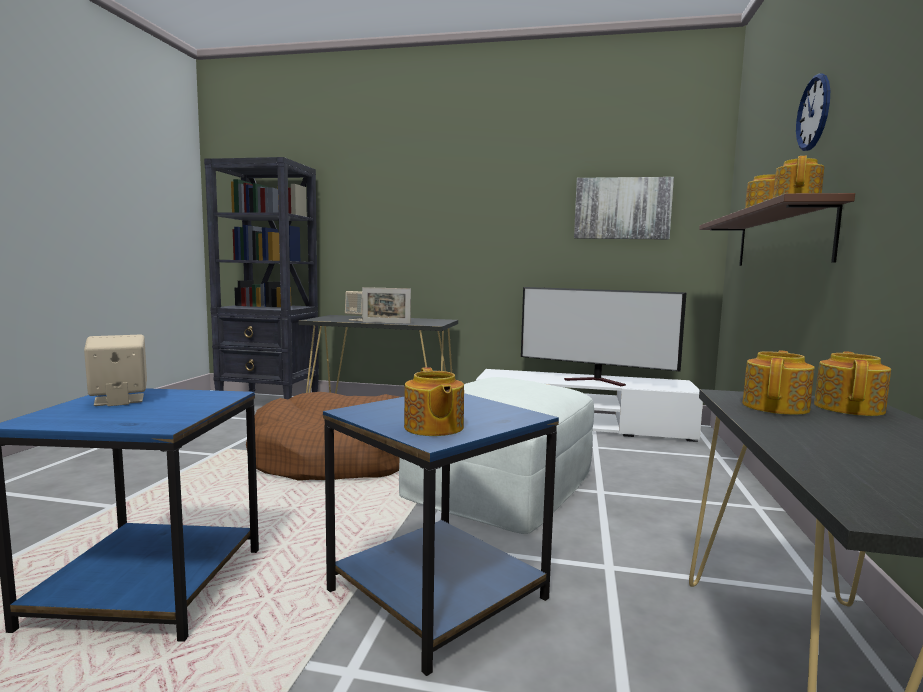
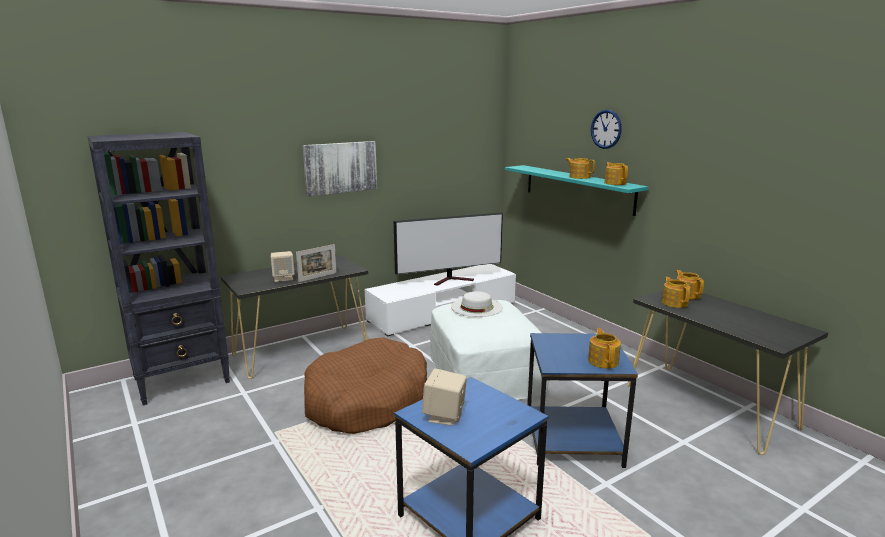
camera: 45 degrees left, 10 degrees up
teapot [404,367,464,436] -> teapot turned 120 degrees counterclockwise [588,328,621,369]
picture [574,177,674,240] -> picture moved to [303,141,377,197]
brown shelf [699,193,855,266] -> turquoise shelf [505,165,649,216]
none -> white hat [451,291,503,317]

